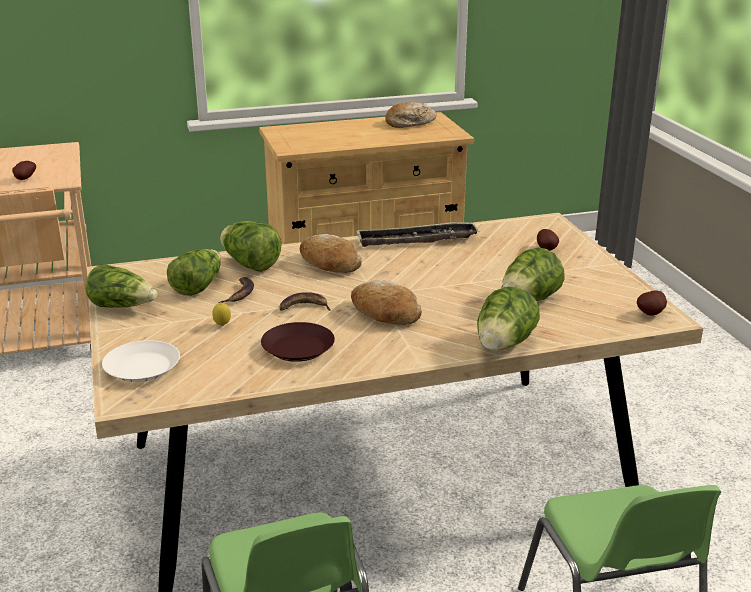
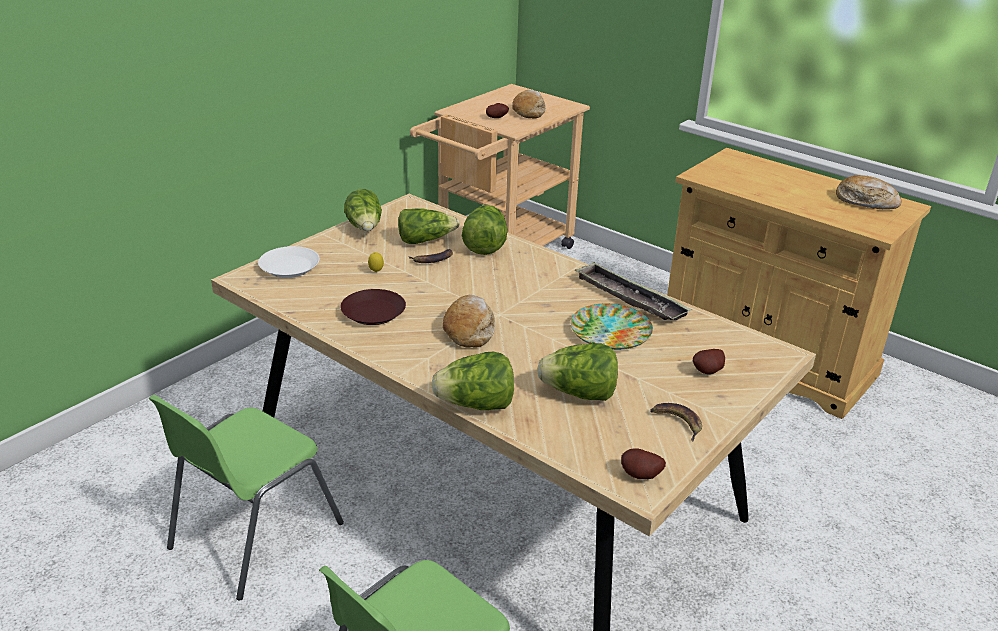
camera: 55 degrees right, 5 degrees up
banana [280,292,330,311] -> banana moved to [650,403,702,441]
bread [300,234,362,273] -> bread moved to [512,90,546,118]
none -> plate [570,304,653,350]

